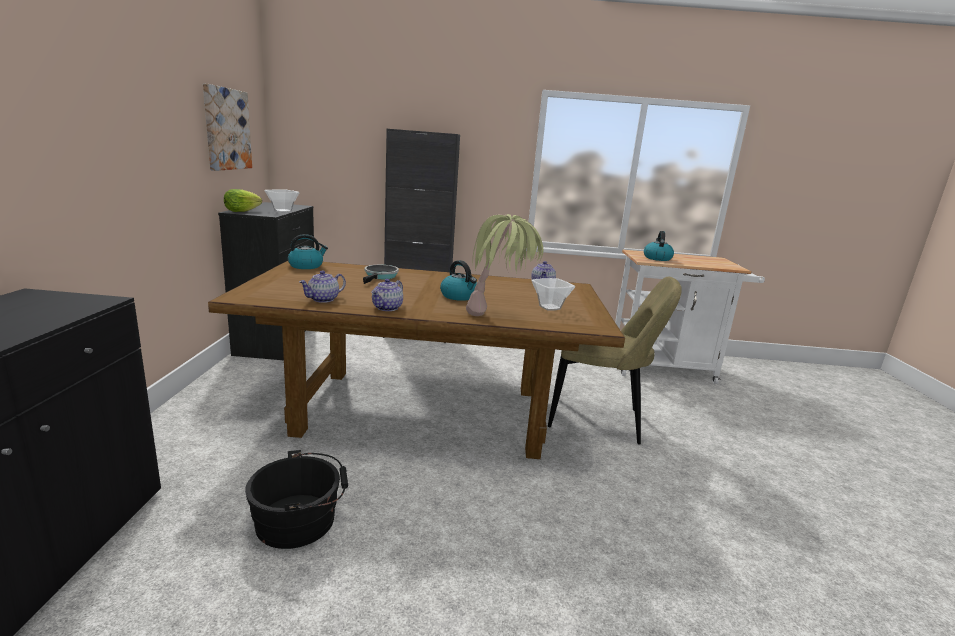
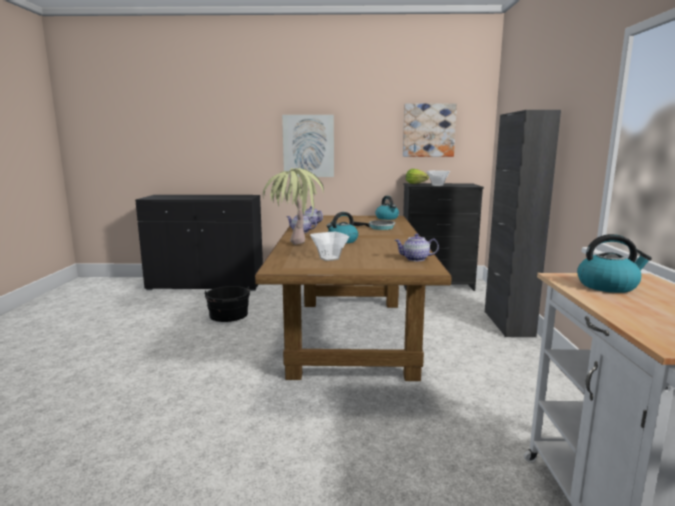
camera: 90 degrees right, 5 degrees down
beige chair [548,277,682,444] -> none
none -> picture [282,115,334,177]

